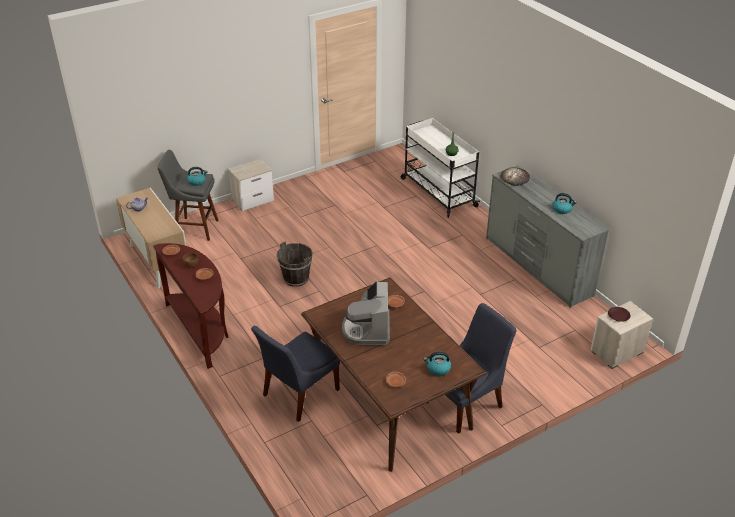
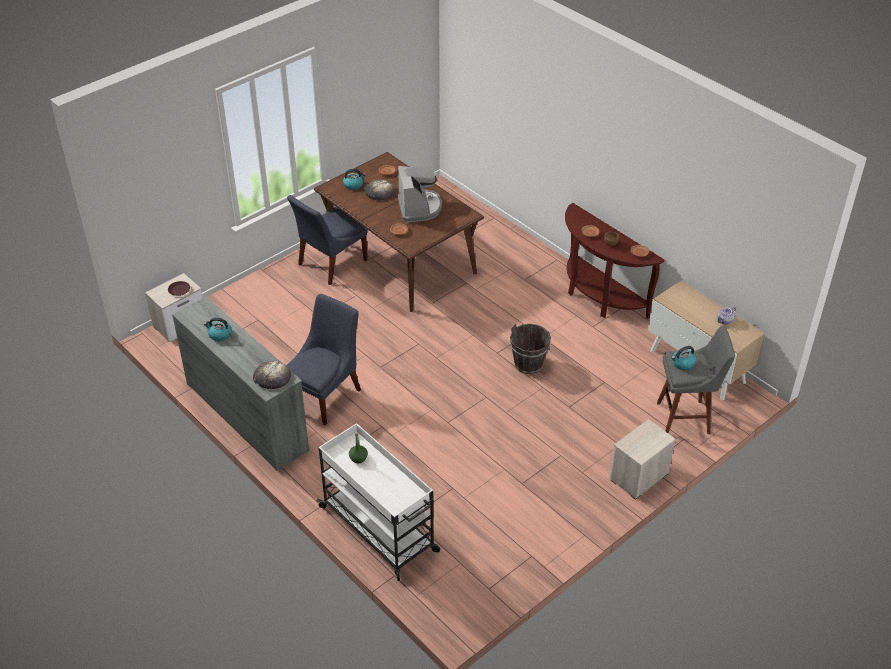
camera: 170 degrees right, 5 degrees up
blue chair [251,326,340,422] -> blue chair moved to [287,294,361,425]
none -> bread [364,179,395,200]

